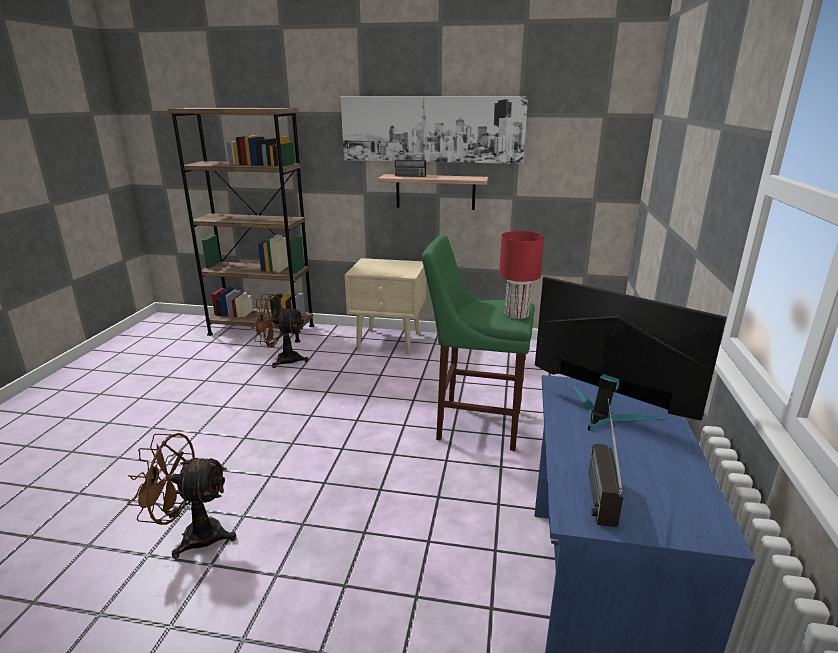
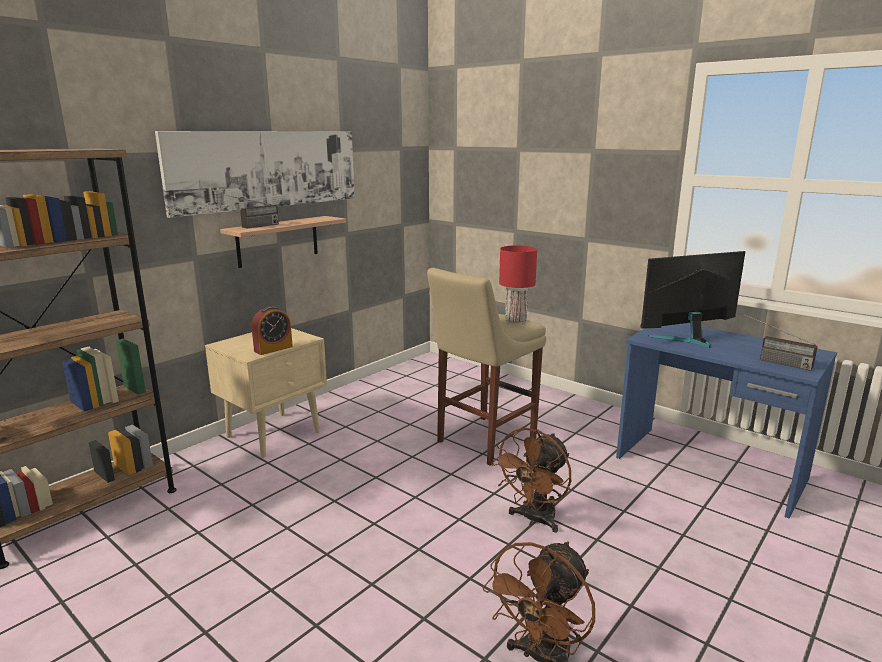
camera: 60 degrees left, 5 degrees down
brown fan [251,294,309,368] -> brown fan moved to [491,428,571,533]
green stool [422,235,535,451] -> beige stool [427,268,546,466]
none -> alarm clock [252,306,293,355]

